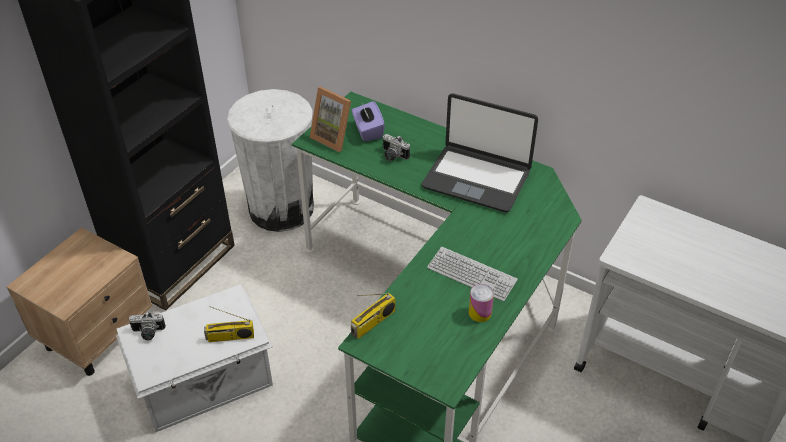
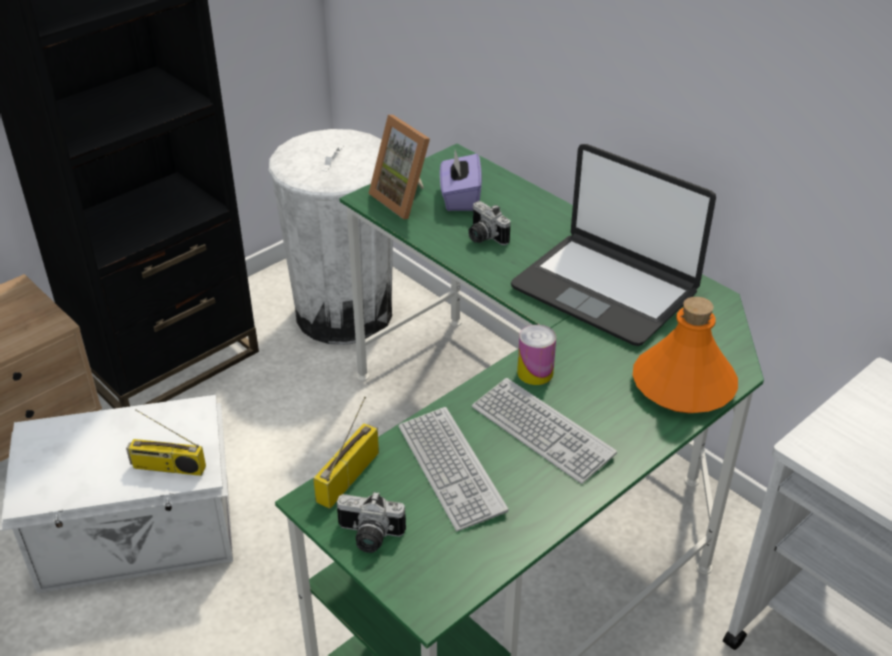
camera: 15 degrees right, 5 degrees down
camera [129,311,166,340] -> camera moved to [337,491,406,553]
radio [351,293,395,339] -> radio turned 150 degrees clockwise [313,397,379,509]
can [469,284,494,322] -> can moved to [517,325,556,385]
none -> keyboard [398,407,509,531]
none -> orange bottle [633,297,738,413]

